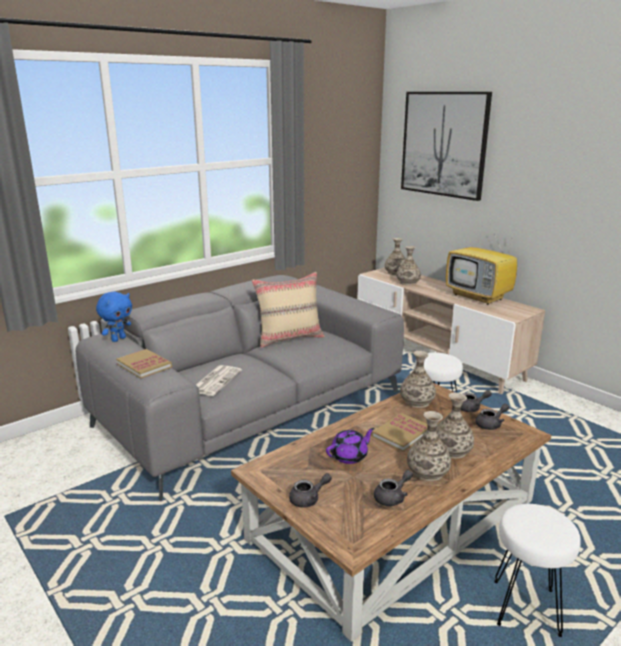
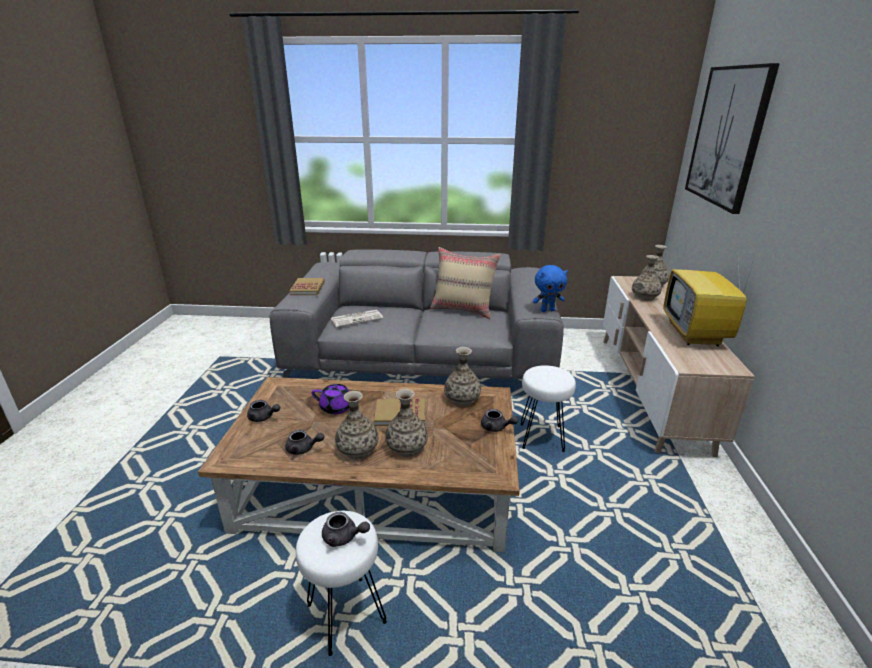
camera: 45 degrees right, 5 degrees up
blue plush toy [96,292,132,342] -> blue plush toy moved to [533,265,568,312]
grey teapot [475,404,509,430] -> grey teapot moved to [322,512,370,547]

